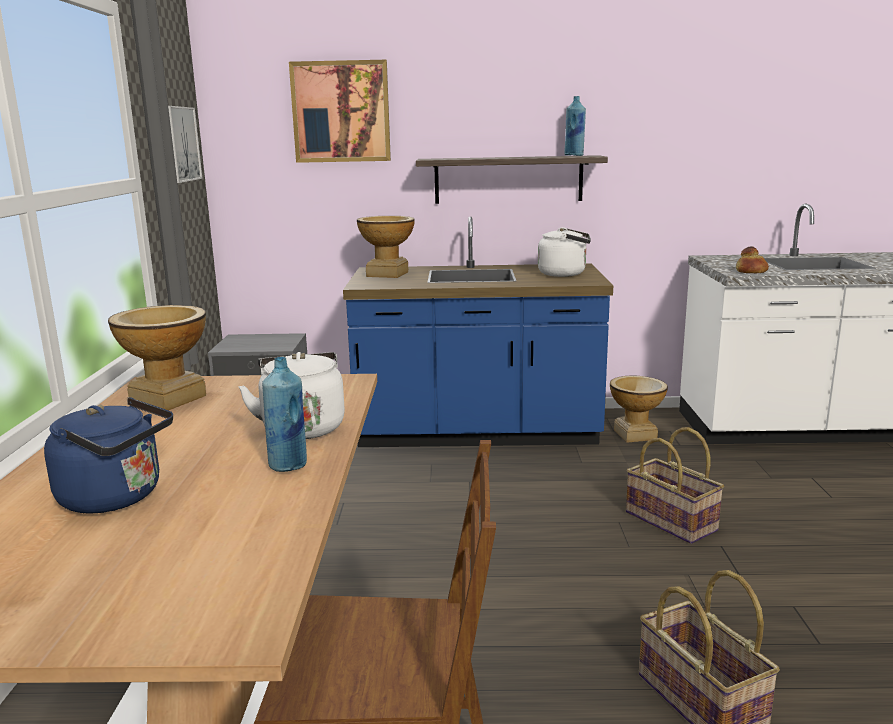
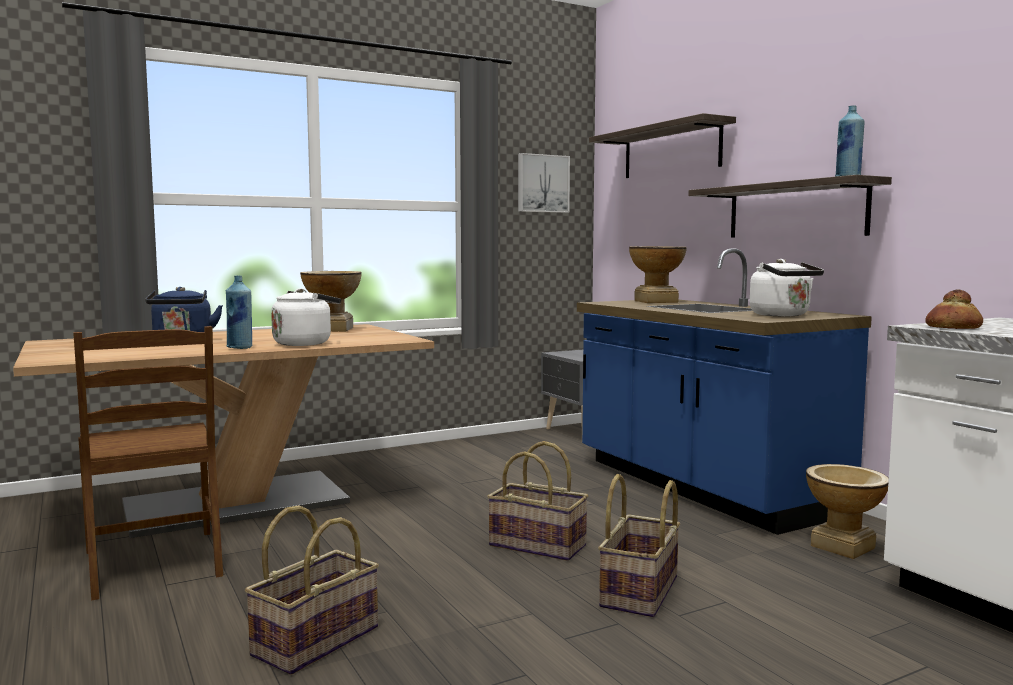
camera: 60 degrees right, 10 degrees down
picture [289,60,391,163] -> shelf [589,113,736,178]
none -> basket [487,441,588,561]

